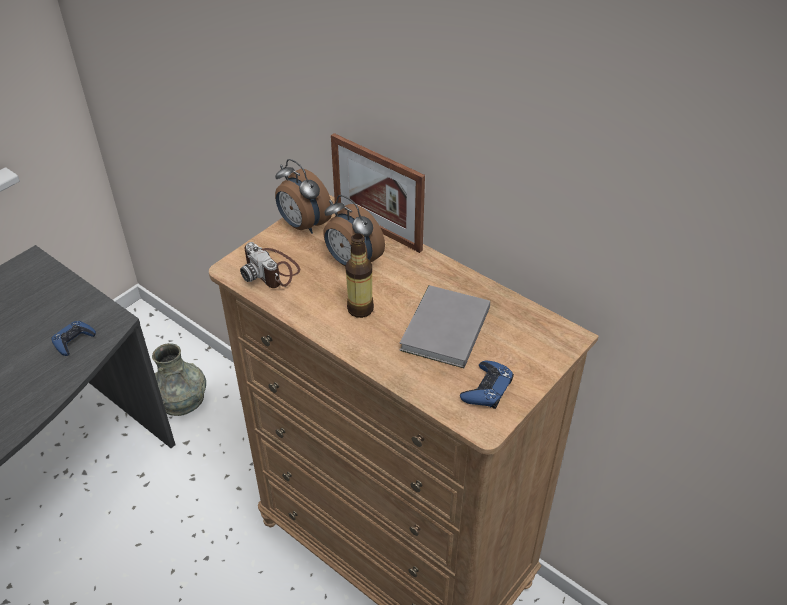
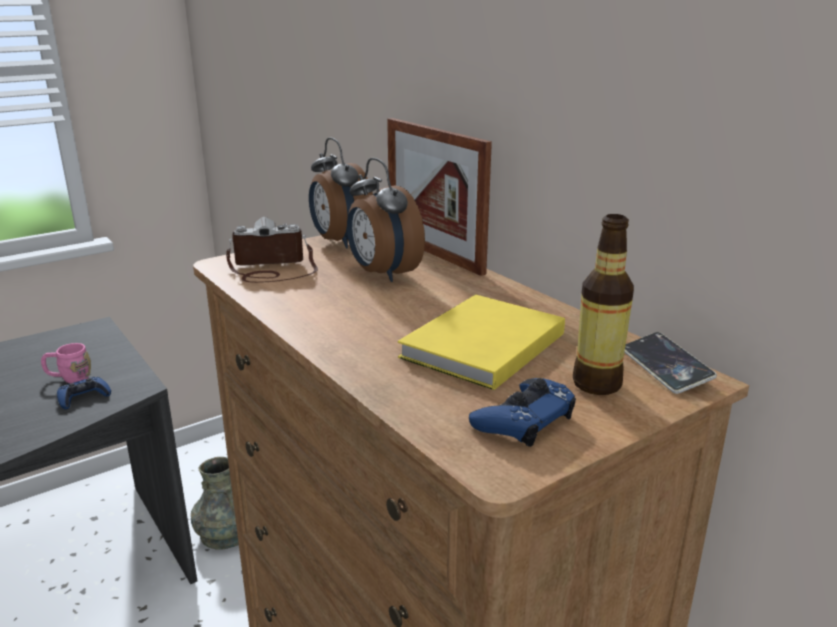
camera: 15 degrees right, 20 degrees down
camera [240,242,300,288] -> camera turned 105 degrees clockwise [226,217,318,283]
bottle [345,233,374,318] -> bottle moved to [573,214,634,395]
grey book [400,285,490,368] -> yellow book [398,294,565,390]
none -> pink mug [41,343,91,383]
none -> phone [624,332,717,394]

